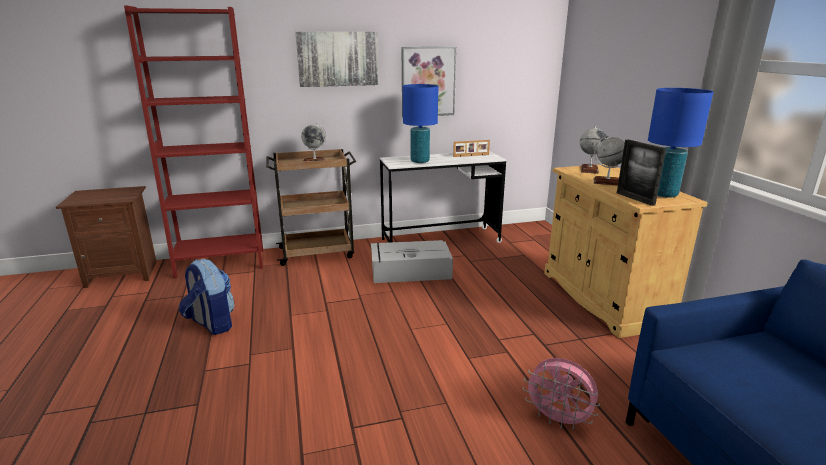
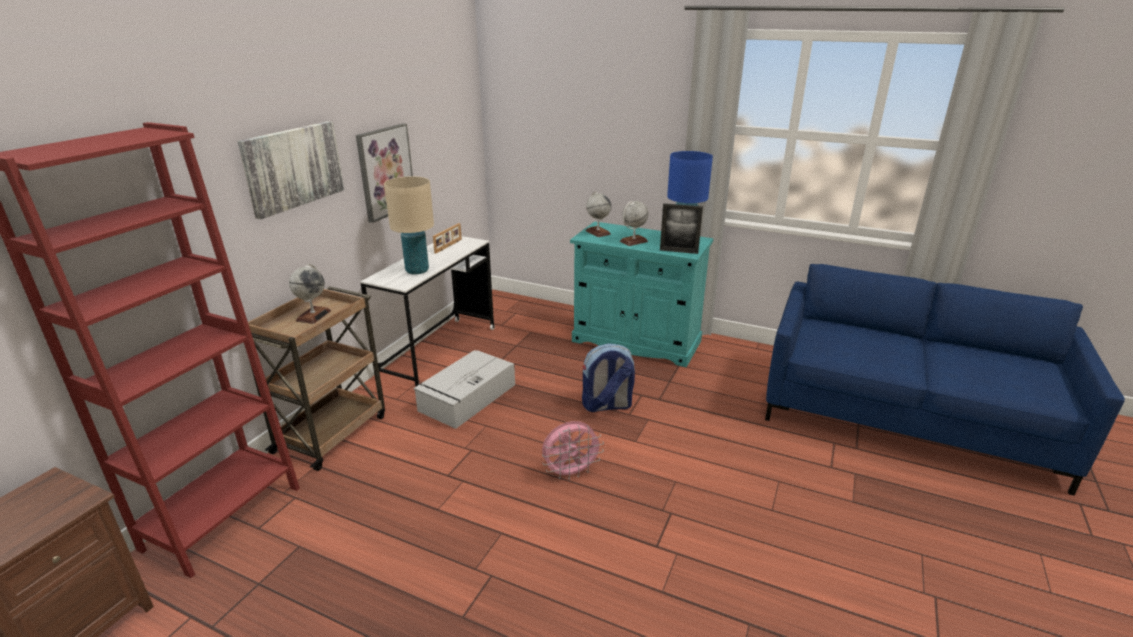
camera: 50 degrees left, 5 degrees up
backpack [179,259,235,335] -> backpack moved to [582,343,635,412]
blue table lamp [403,84,438,163] -> beige table lamp [384,176,434,275]
pink fan [523,358,600,430] -> pink fan moved to [542,421,604,480]
beige cabinet [544,164,708,338] -> turquoise cabinet [570,221,713,367]

